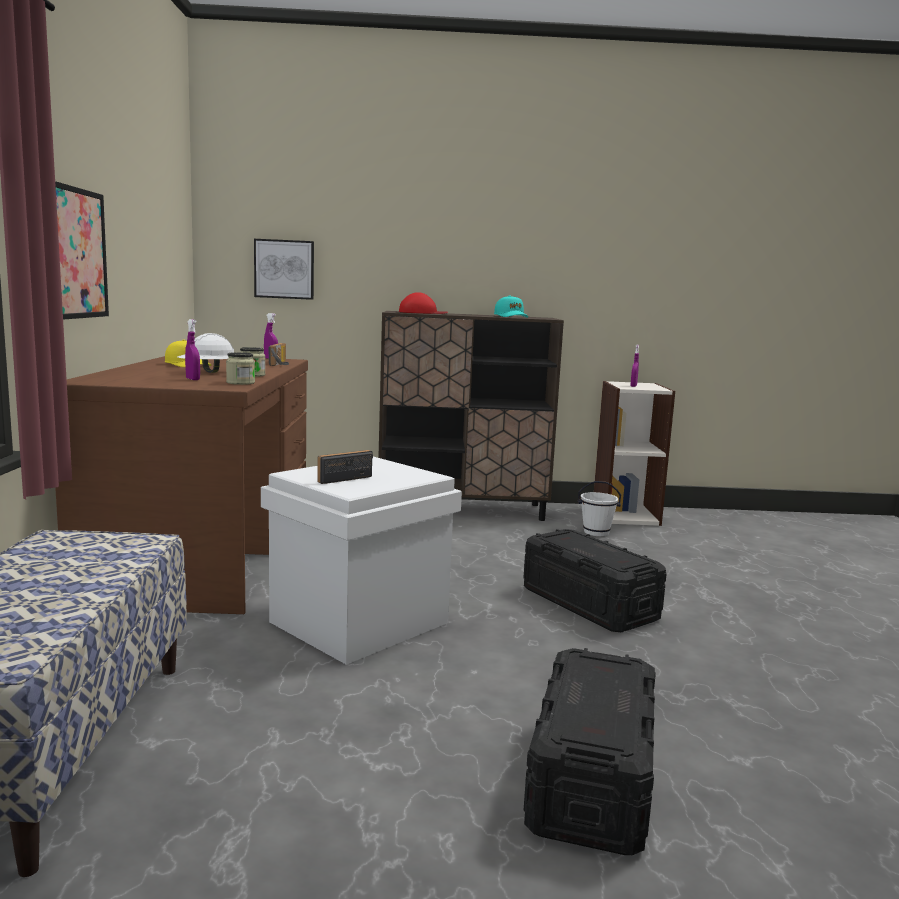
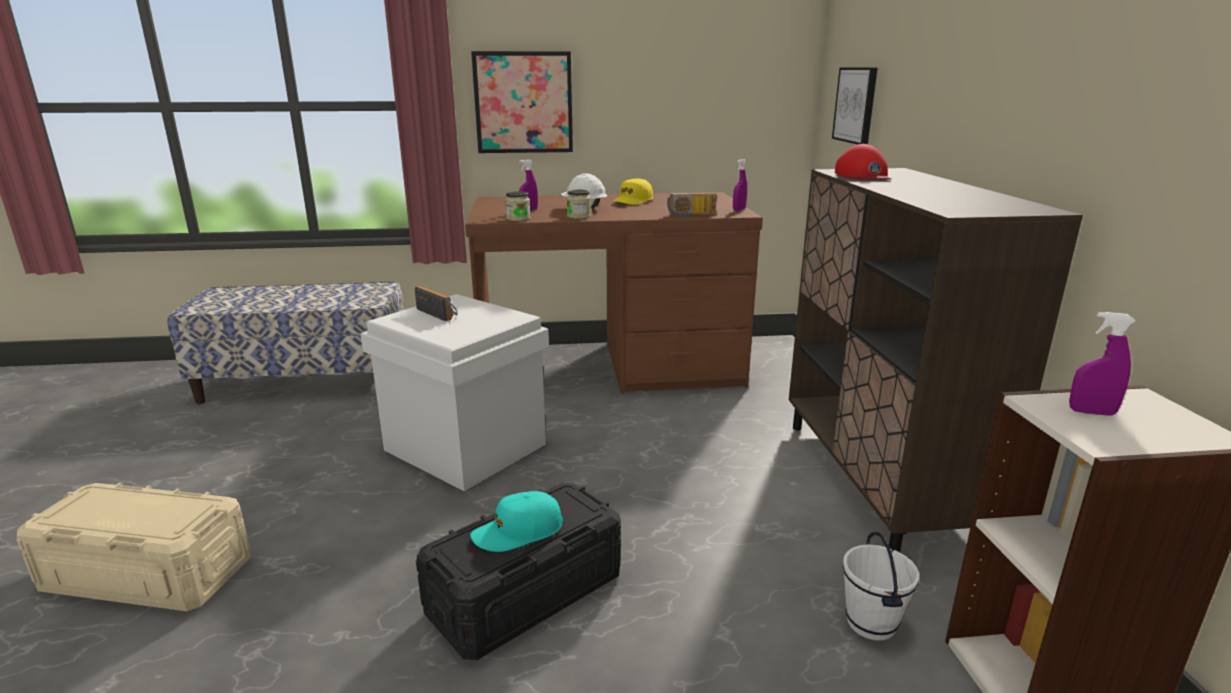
camera: 85 degrees right, 10 degrees up
turquoise cap [494,296,528,318] -> turquoise cap moved to [470,491,563,552]
black storage box [523,648,656,855] -> beige storage box [17,483,251,611]

